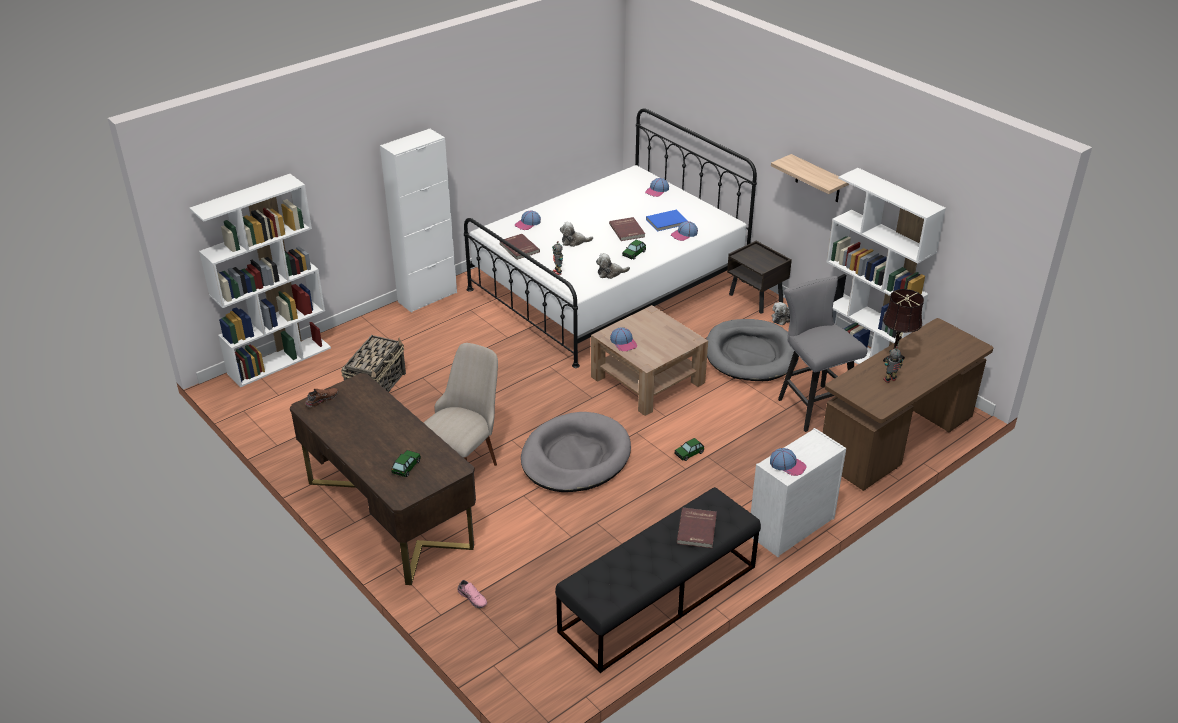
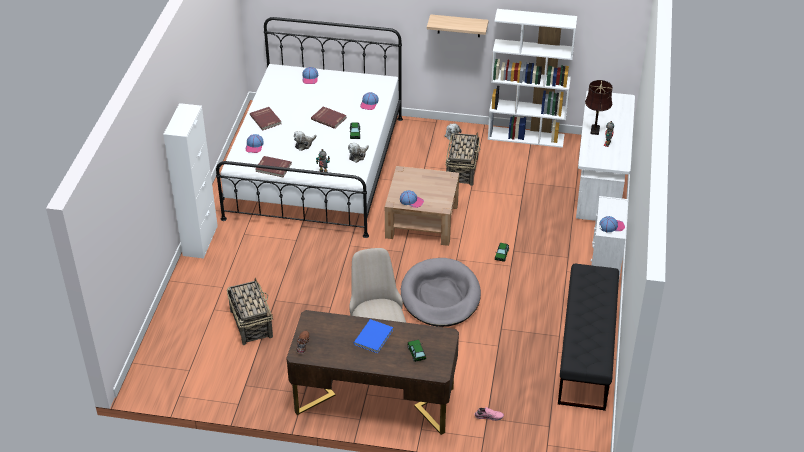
camera: 40 degrees left, 5 degrees up
white bookcase [189,174,331,387] -> none
blue book [646,210,688,232] -> blue book moved to [354,319,393,353]
red book [677,508,717,548] -> red book moved to [250,107,281,130]
grey dog bed [706,319,799,381] -> basket [446,132,480,186]
brown nightstand [727,241,792,314] -> none
grey stool [778,276,867,432] -> none
brown desk [822,318,993,491] -> white desk [576,90,635,221]

